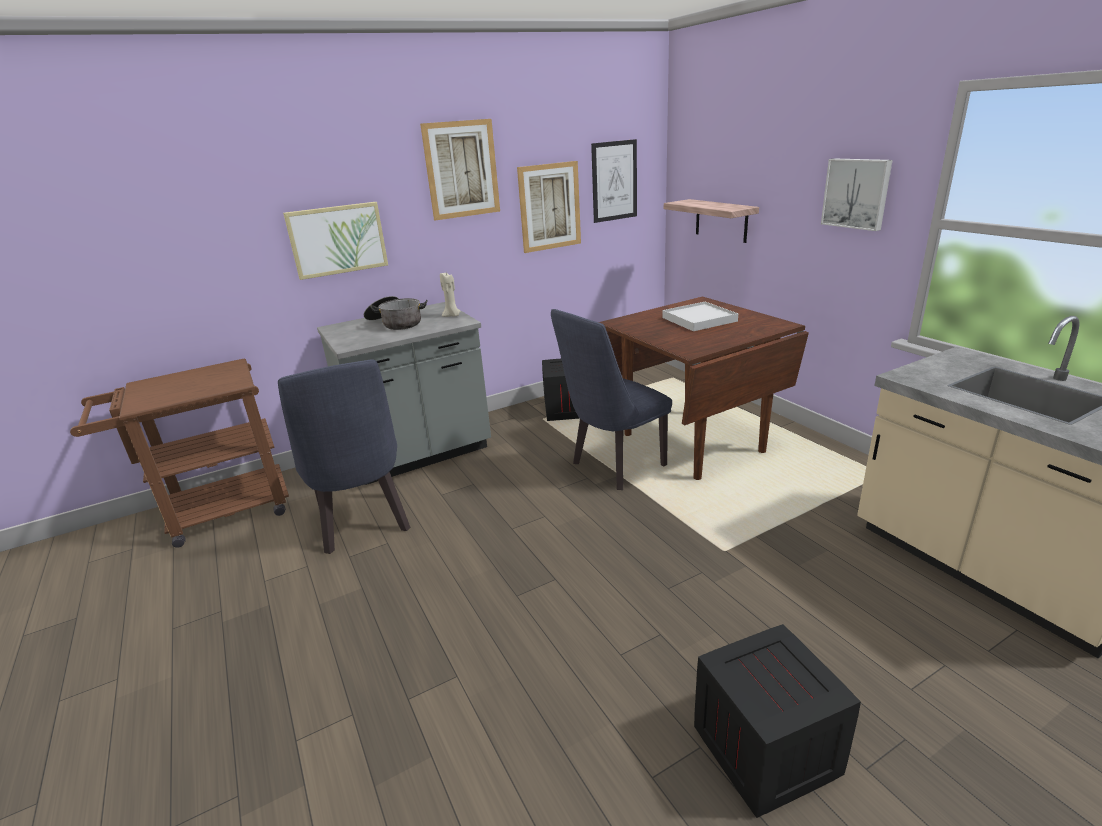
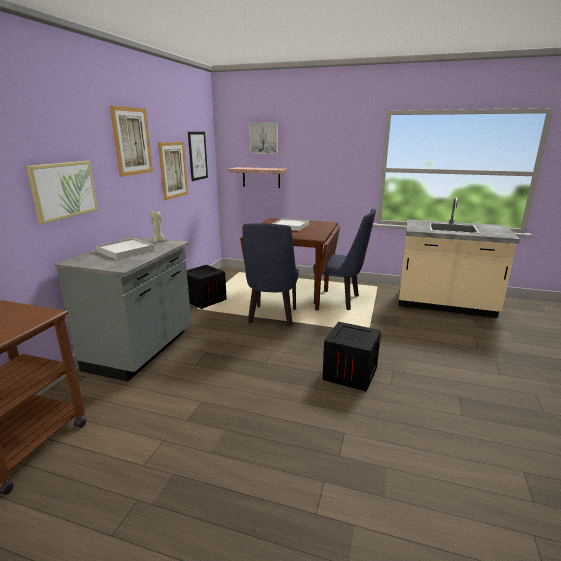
camera: 45 degrees left, 5 degrees down
blue chair [278,359,410,554] -> blue chair moved to [313,209,376,310]
cooking pot [364,296,428,330] -> white tray [96,238,155,260]
crate [694,624,861,818] -> crate moved to [323,322,381,392]
picture [821,158,892,231] -> picture moved to [249,123,278,154]

